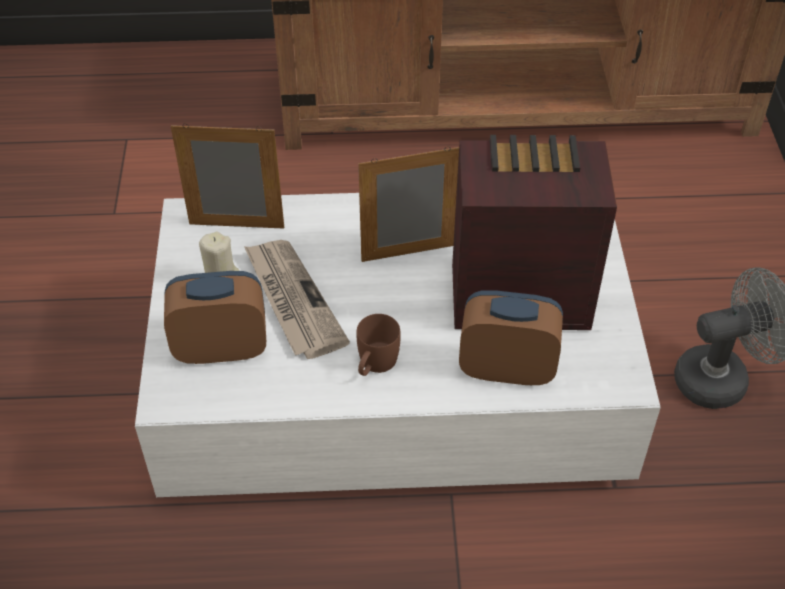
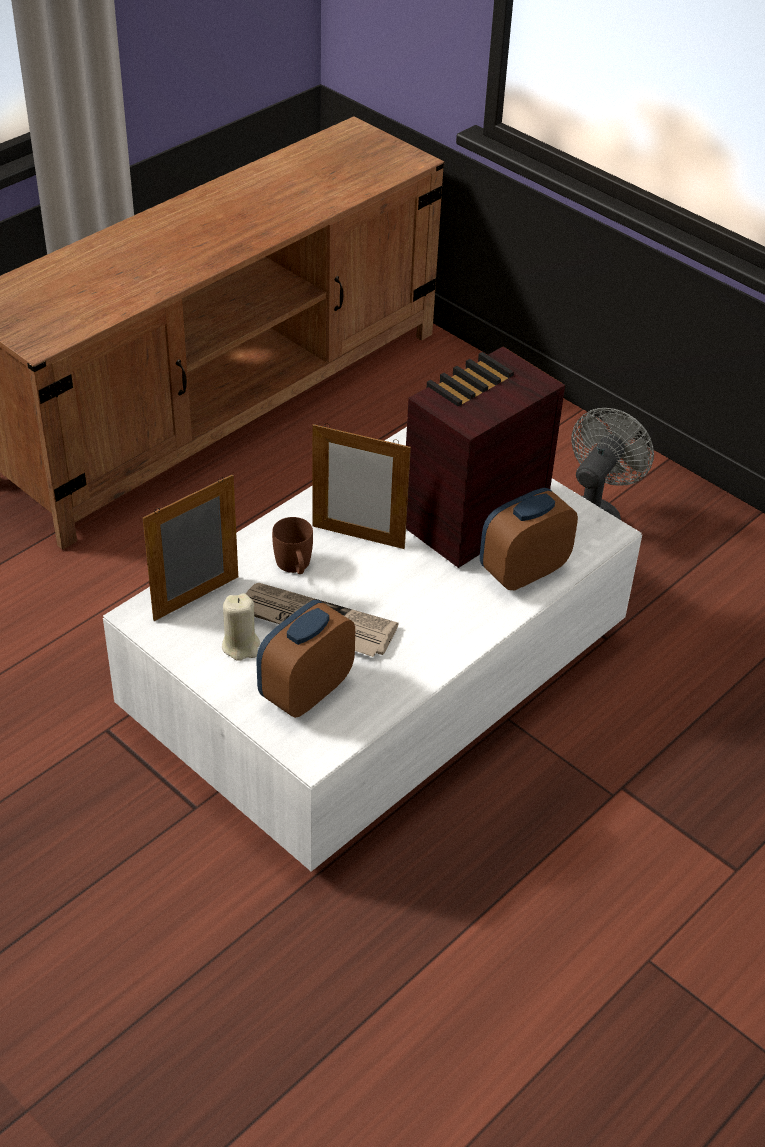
camera: 45 degrees left, 5 degrees down
brown mug [356,314,401,376] -> brown mug moved to [272,517,313,574]
picture frame [358,146,459,262] -> picture frame turned 105 degrees counterclockwise [312,423,411,549]

